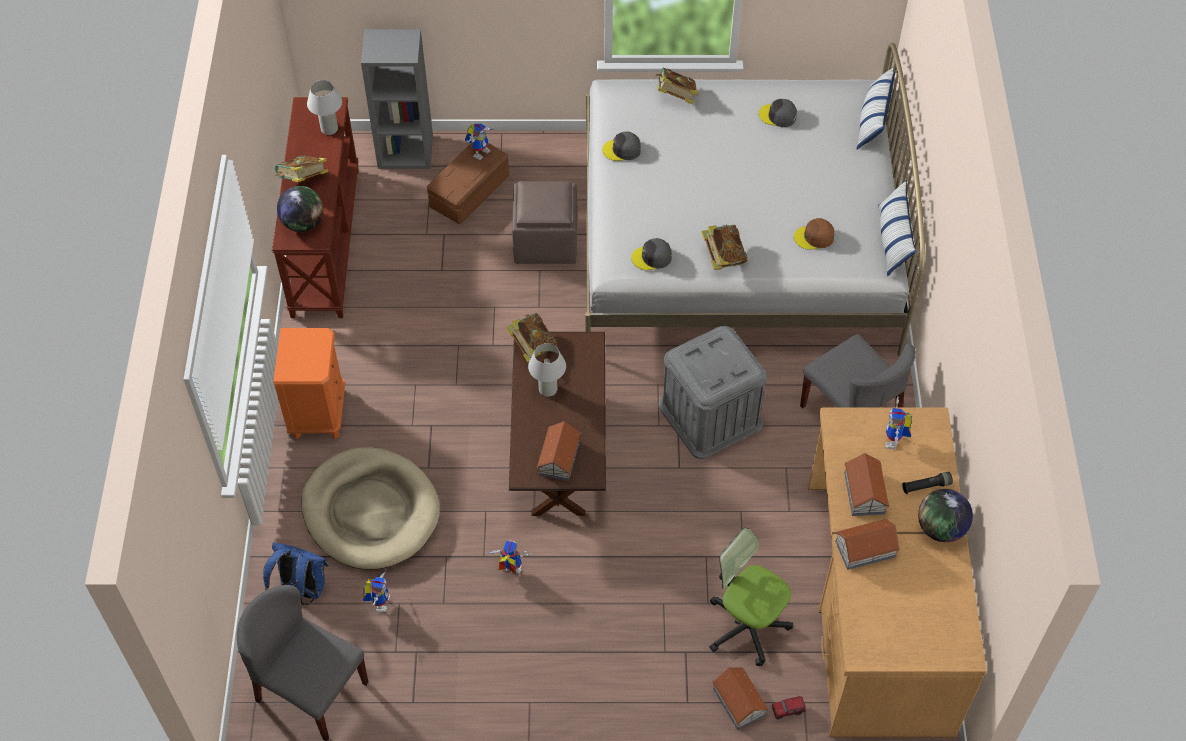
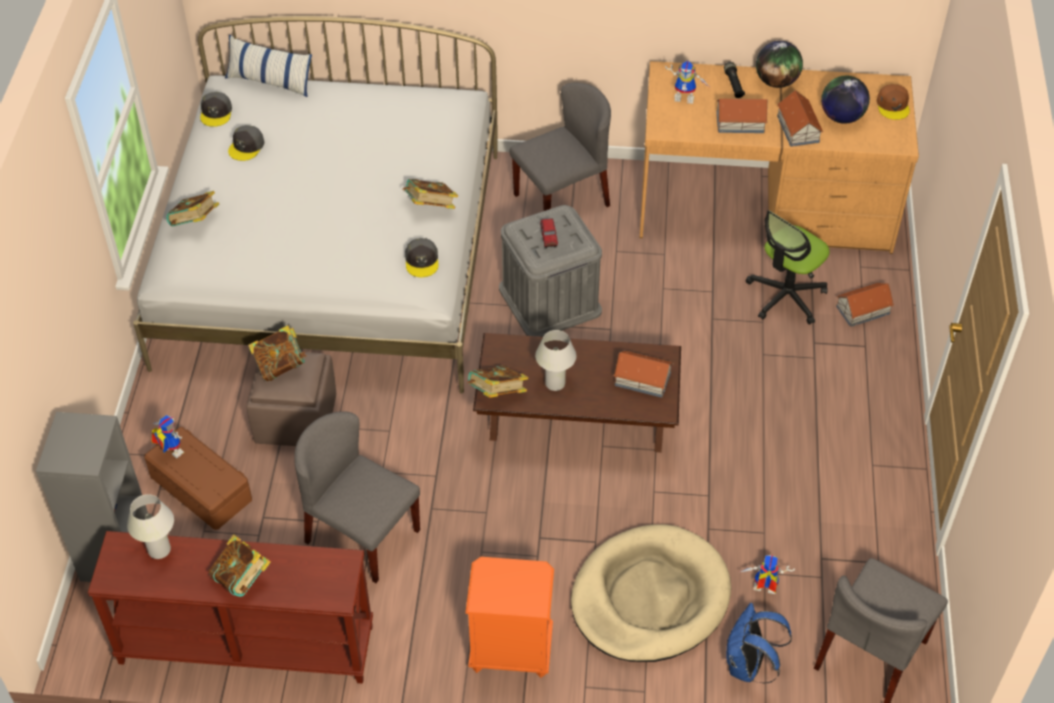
camera: 85 degrees left, 5 degrees down
globe [277,186,324,232] -> globe moved to [821,76,870,124]
toy robot [487,540,532,575] -> none
grey cap [602,131,641,161] -> grey cap moved to [200,92,232,127]
toy truck [772,696,806,719] -> toy truck moved to [540,218,558,248]
brown cap [794,218,834,250] -> brown cap moved to [877,84,910,120]
pillow [878,180,917,276] -> none
none -> book [248,325,307,381]
none -> grey chair [294,411,420,583]

